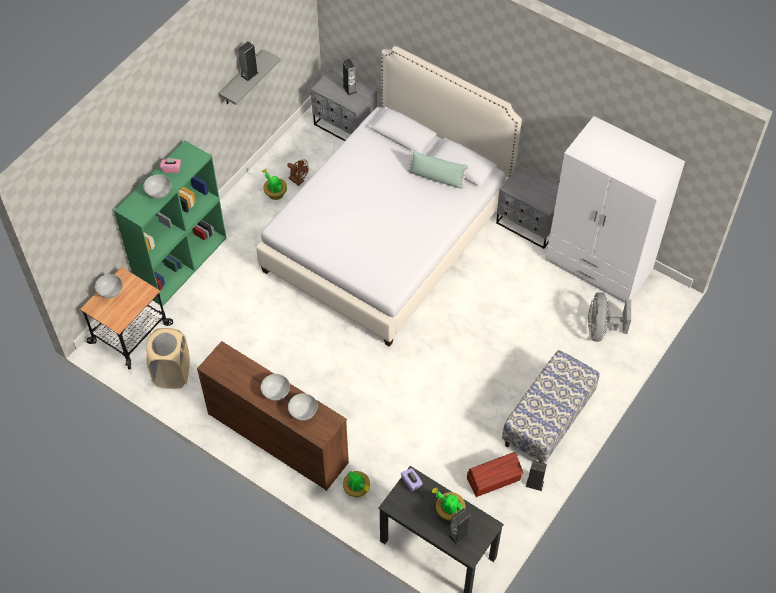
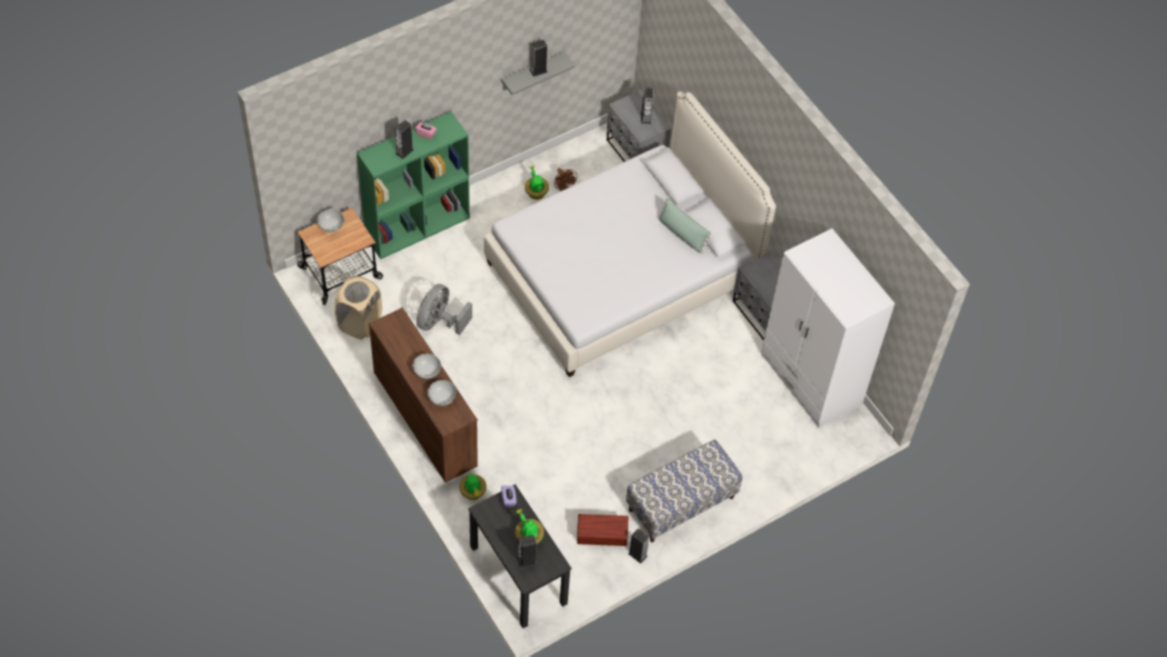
camera: 20 degrees right, 0 degrees up
white bowl [143,174,172,199] -> speaker [395,120,413,159]
grey fan [588,292,631,342] -> grey fan moved to [417,284,472,335]

